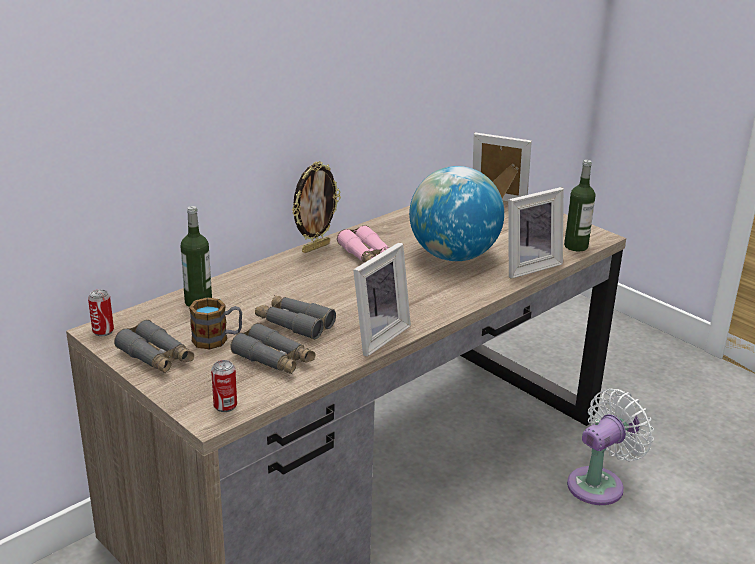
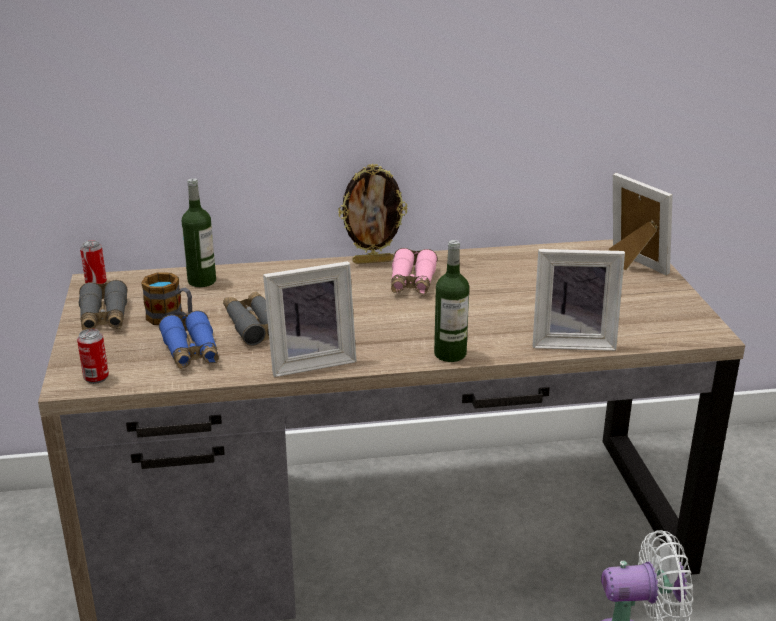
camera: 35 degrees right, 0 degrees up
grey binoculars [230,323,315,374] -> blue binoculars [159,311,219,369]
globe [409,166,504,261] -> none
bottle [564,160,596,251] -> bottle moved to [434,240,469,362]

